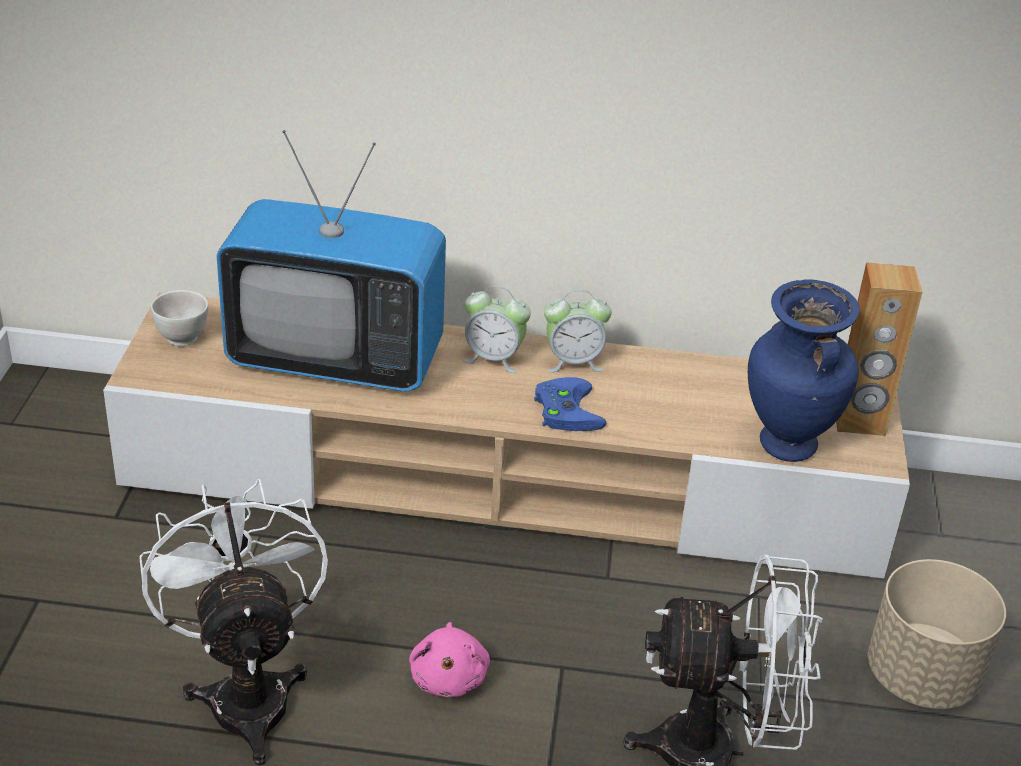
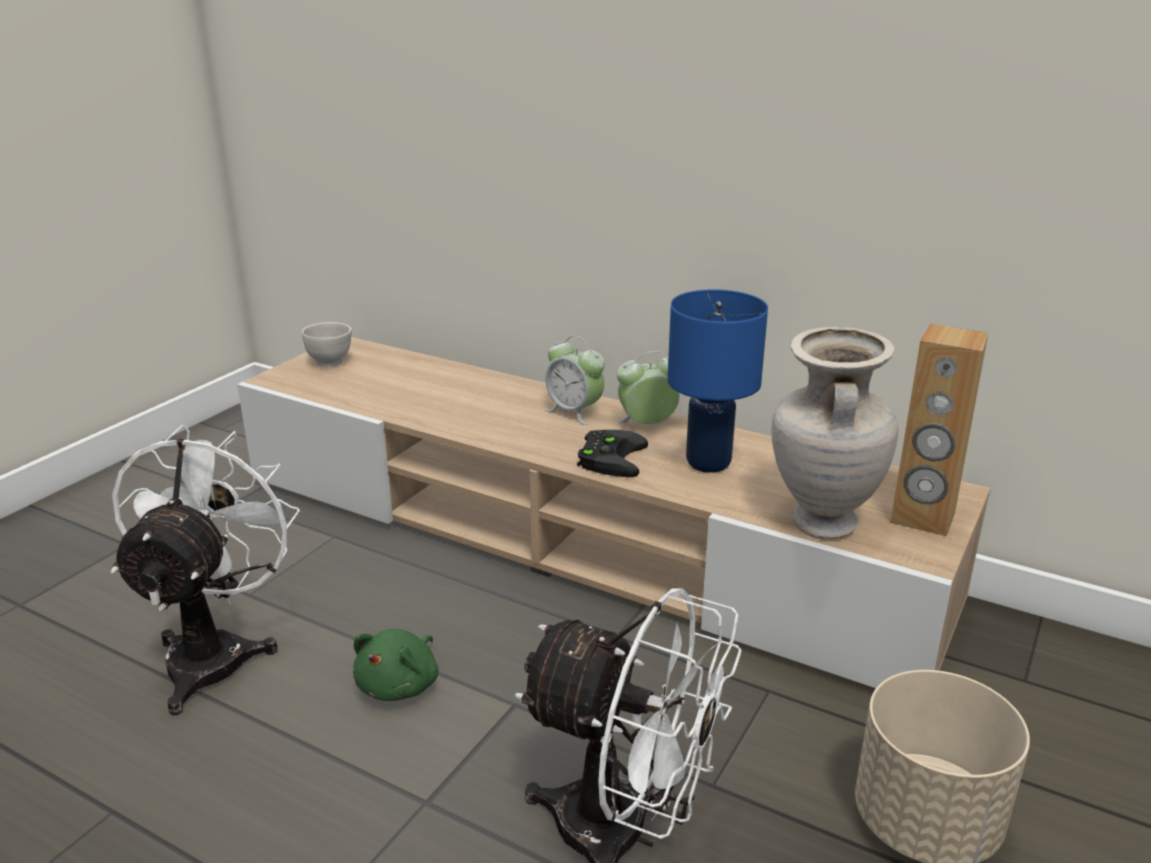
camera: 25 degrees right, 10 degrees down
television [217,130,446,392] -> none
pink plush toy [409,622,490,697] -> green plush toy [353,629,438,701]
blue game controller [534,377,606,431] -> black game controller [577,430,648,477]
alarm clock [544,290,612,372] -> alarm clock turned 150 degrees clockwise [617,351,679,425]
blue vase [748,279,860,462] -> beige vase [771,327,899,540]
none -> blue table lamp [667,289,768,473]

